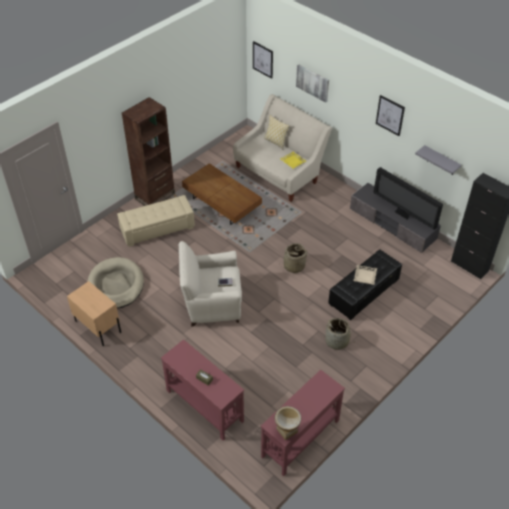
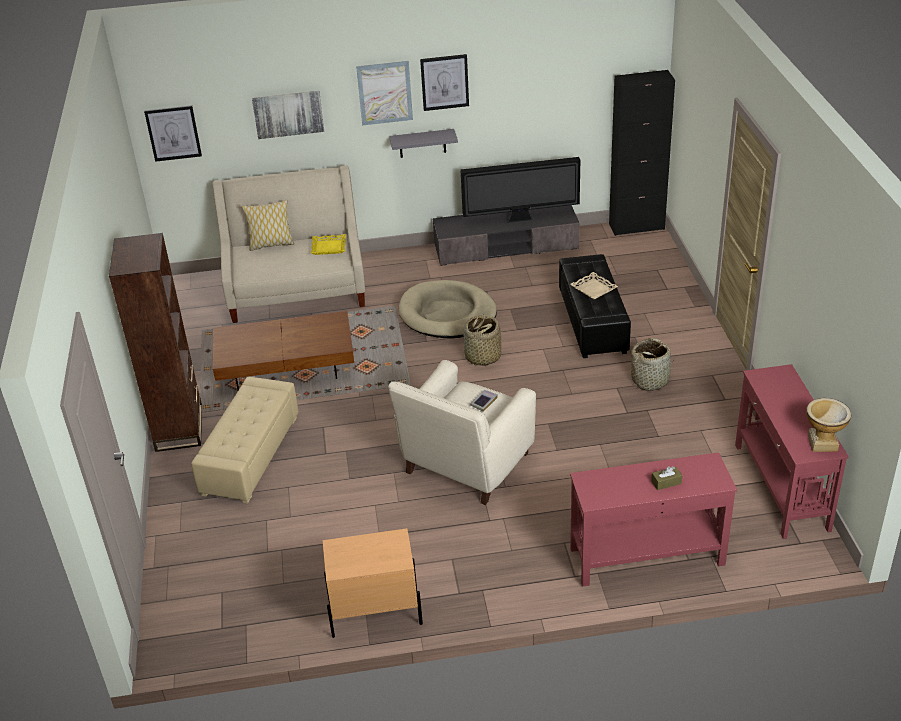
camera: 50 degrees left, 10 degrees down
beige dog bed [87,257,144,309] -> beige dog bed moved to [399,280,497,338]
grey shelf [415,145,461,175] -> grey shelf moved to [389,129,458,158]
none -> picture [356,61,413,126]

